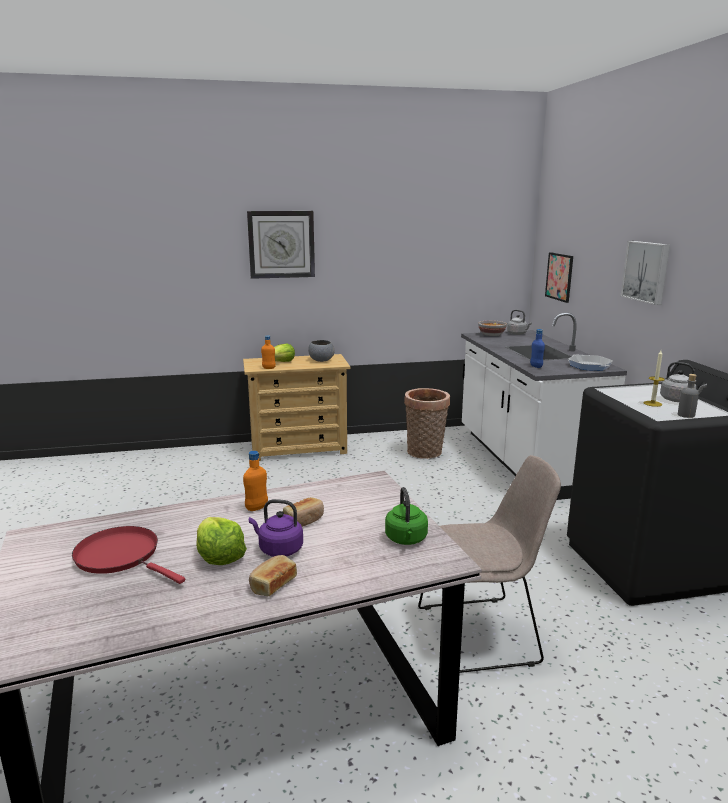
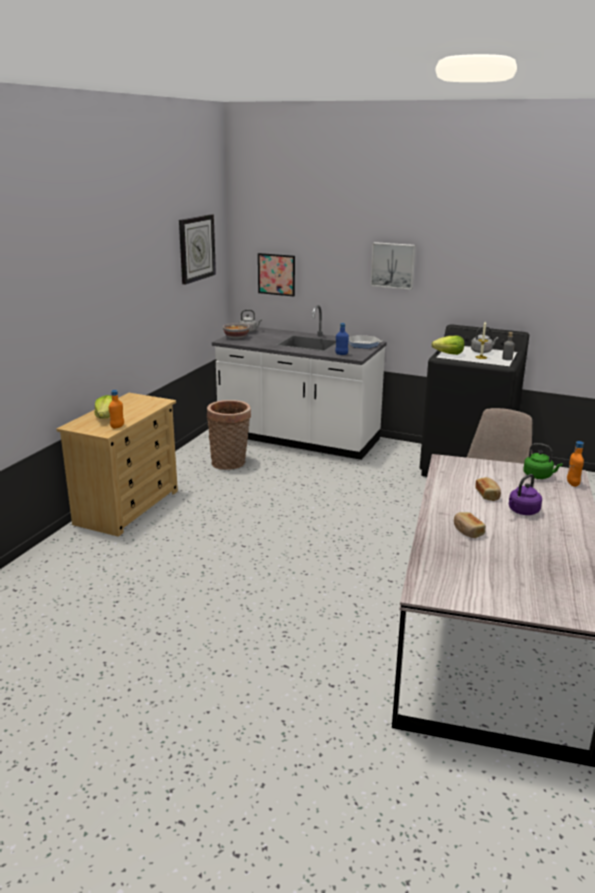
camera: 55 degrees left, 5 degrees up
red frying pan [72,526,185,584] -> none
lettuce [196,517,247,565] -> lettuce moved to [432,336,464,355]
orange bottle [243,451,268,511] -> orange bottle moved to [567,441,584,487]
wall clock [247,211,315,279] -> wall clock moved to [179,214,216,285]
bread [249,555,297,596] -> bread moved to [454,512,486,538]
grey bowl [308,340,334,362] -> none

